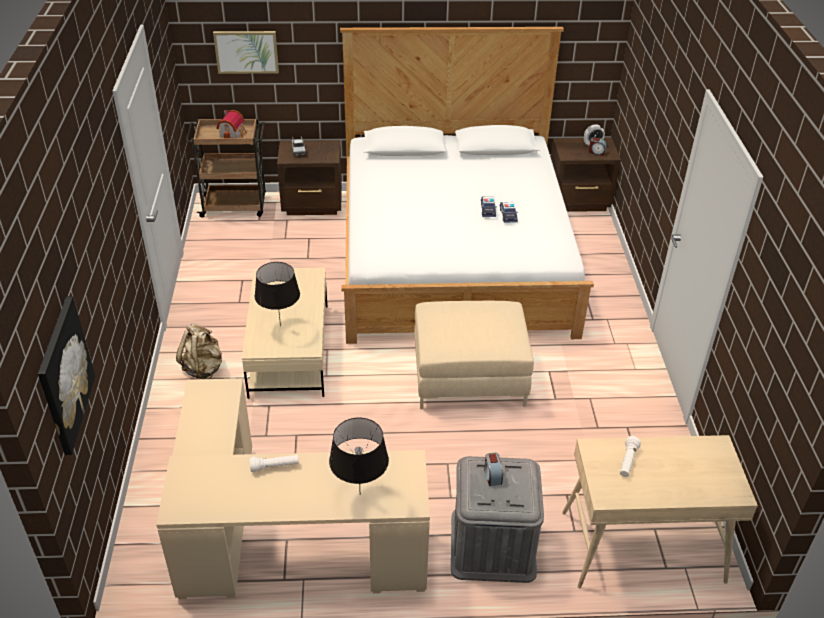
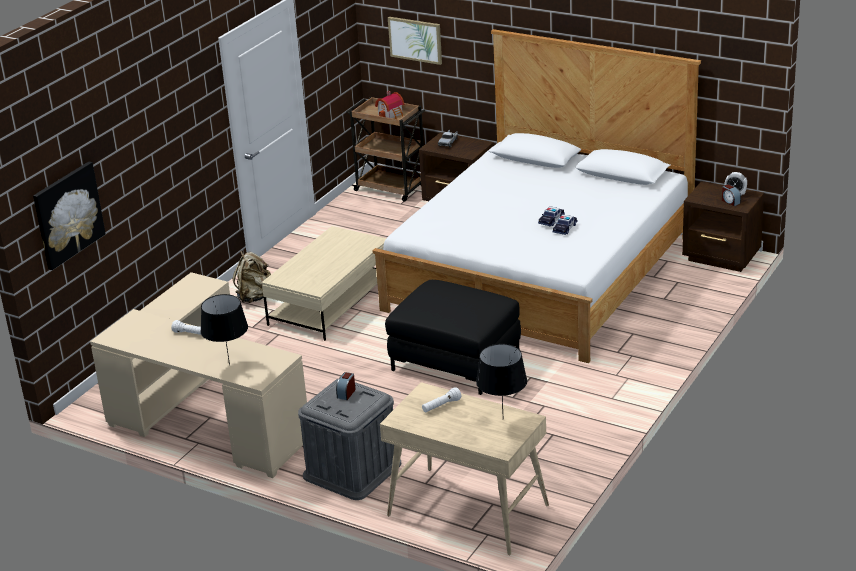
camera: 35 degrees right, 10 degrees down
black table lamp [255,262,300,326] -> black table lamp moved to [476,344,527,411]
beige ottoman [414,301,534,409] -> black ottoman [385,280,521,395]

